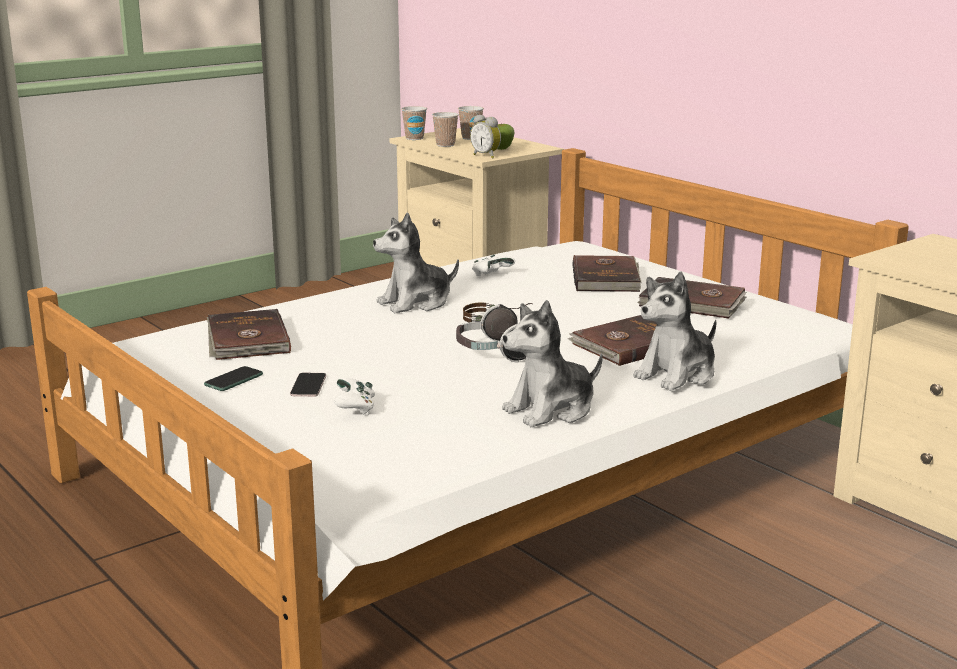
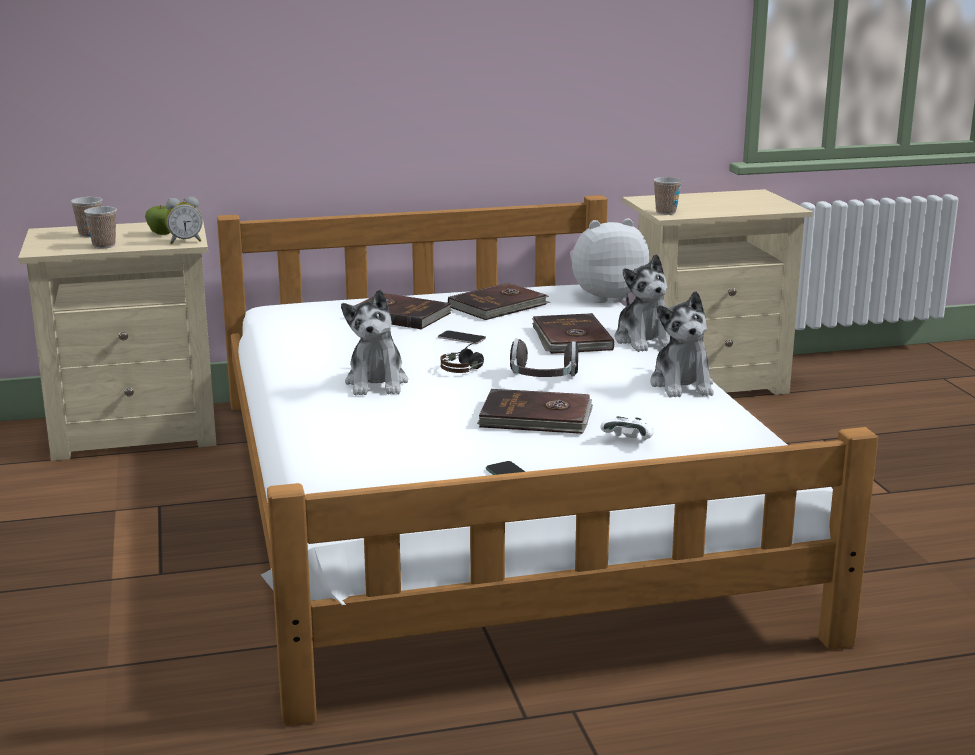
camera: 65 degrees left, 0 degrees up
brown book [207,309,291,360] -> brown book moved to [477,389,593,434]
phone [290,373,326,397] -> phone moved to [438,331,486,344]
cup [401,106,427,140] -> cup moved to [653,177,682,215]
white game controller [472,255,515,276] -> none
none -> plush toy [570,218,649,303]

